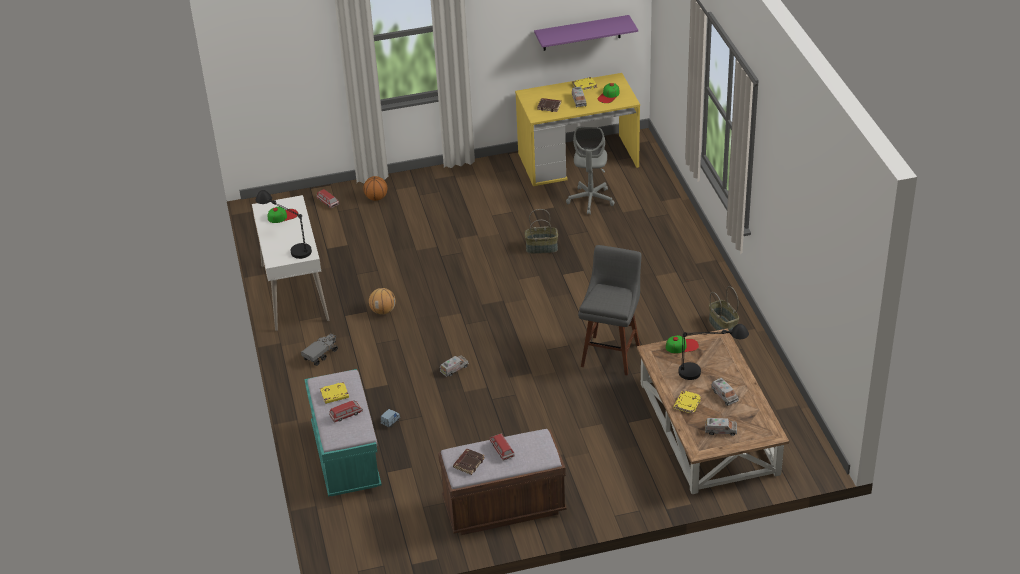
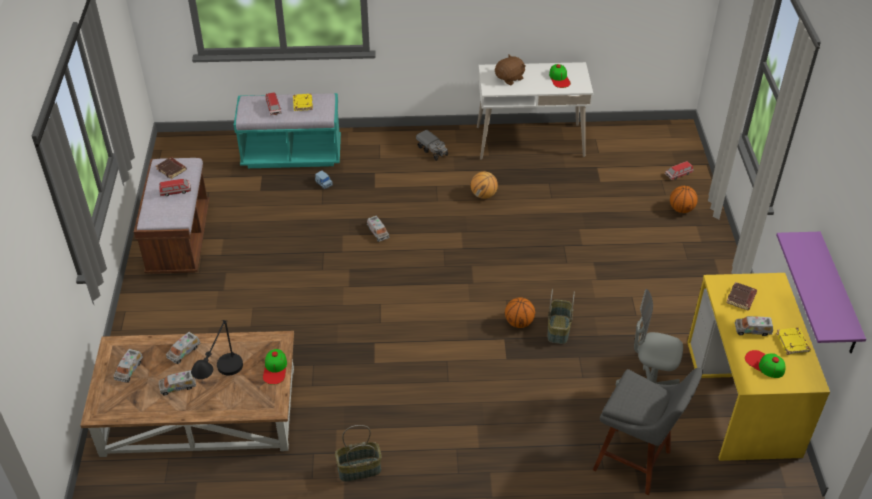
camera: 100 degrees right, 5 degrees up
black table lamp [256,190,312,259] -> brown plush toy [495,55,526,85]
grey stool [578,245,641,376] -> grey stool moved to [593,368,703,495]
yellow book [674,390,702,414] -> toy truck [166,332,200,364]
none -> basketball [505,297,535,328]

